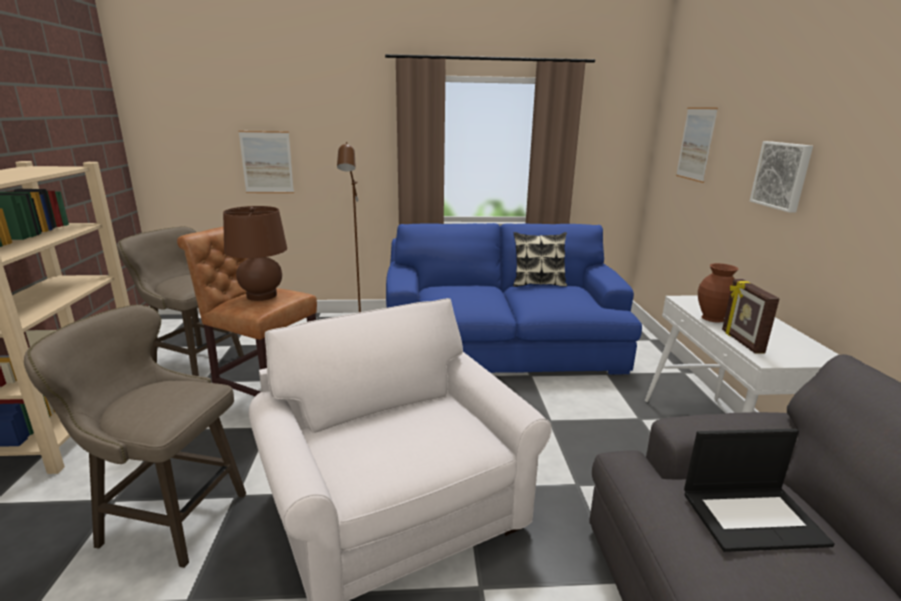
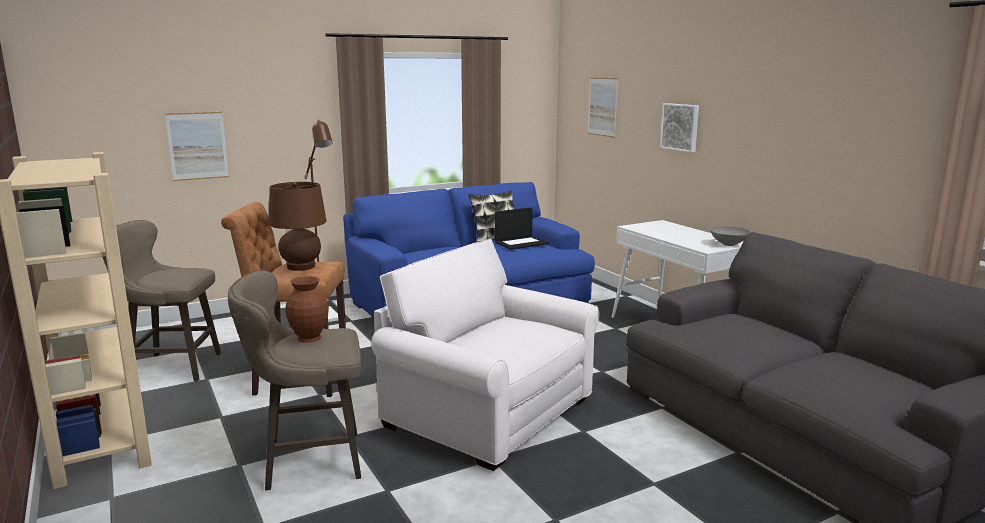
camera: 25 degrees left, 5 degrees down
laptop [684,429,835,552] -> laptop moved to [495,207,548,250]
brown vase [698,263,738,323] -> brown vase moved to [286,276,329,343]
picture frame [722,279,780,354] -> none
none -> grey bowl [710,227,750,246]

